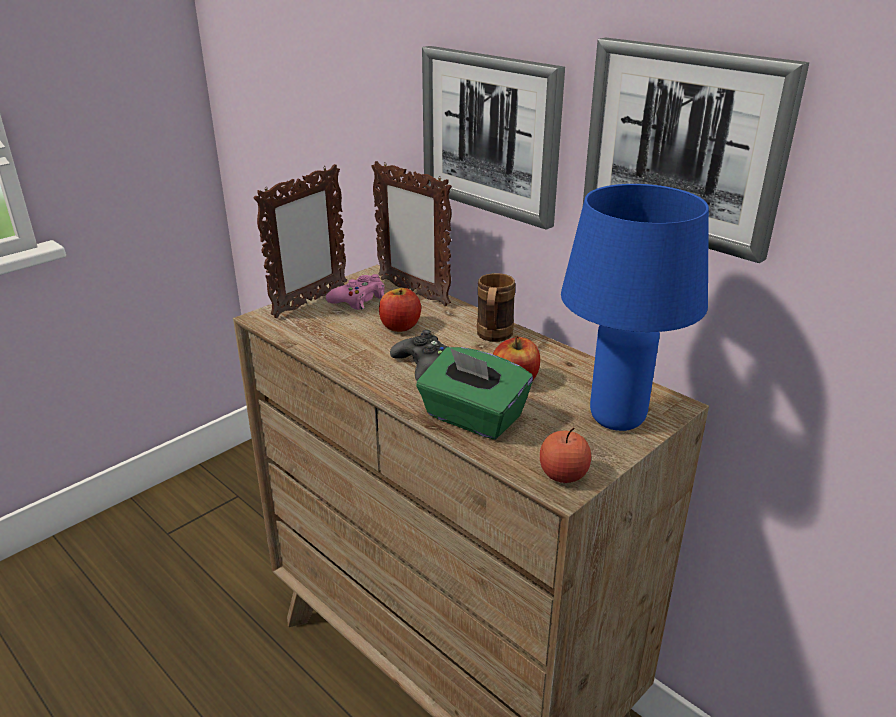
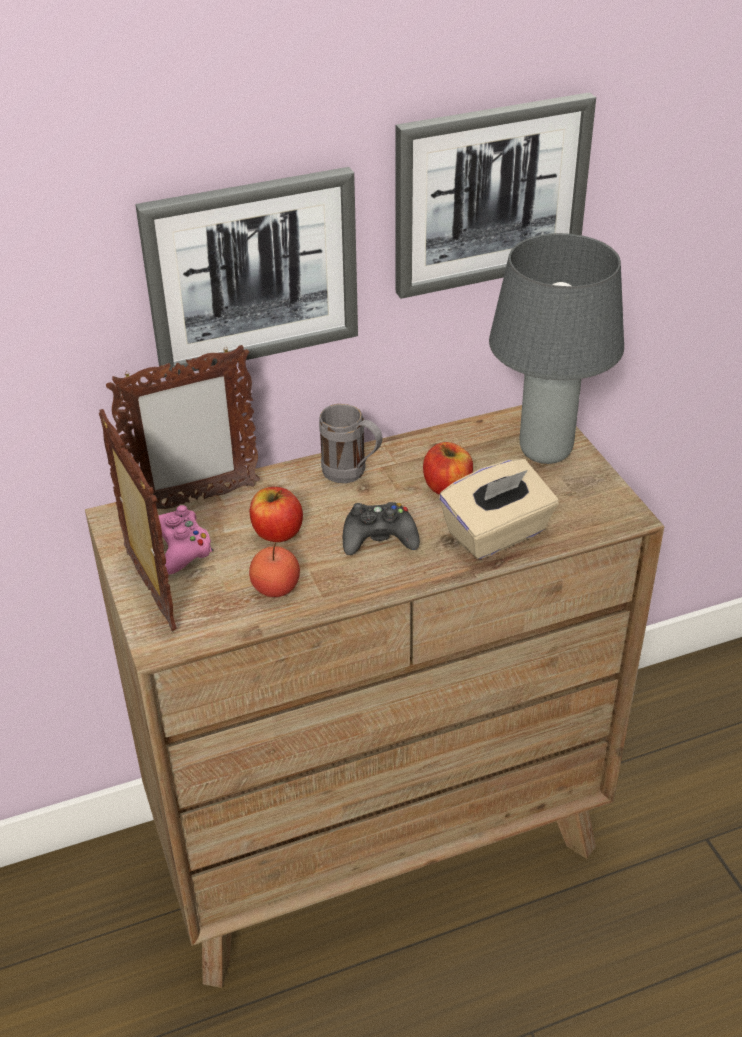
camera: 65 degrees left, 10 degrees up
green tissue box [416,347,533,440] -> beige tissue box [439,459,559,559]
brown mug [477,273,515,342] -> grey mug [319,404,383,483]
apple [540,427,591,483] -> apple moved to [249,543,300,597]
blue table lamp [561,184,709,431] -> grey table lamp [489,233,624,464]

